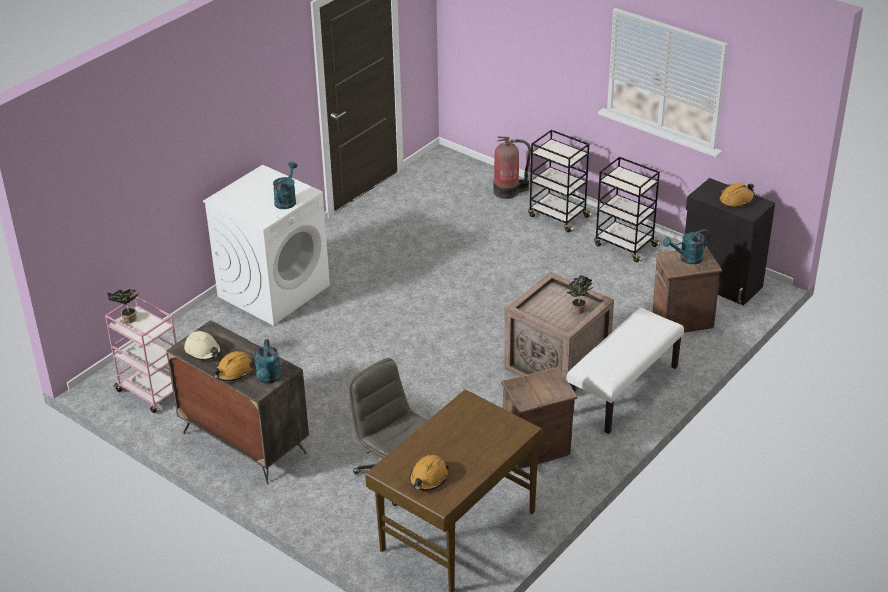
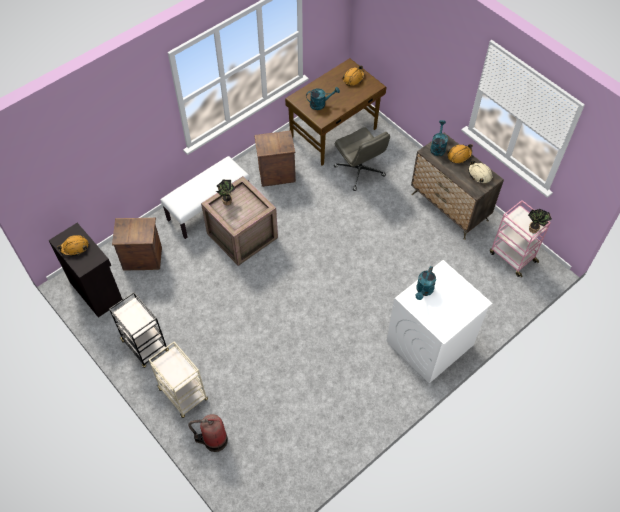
camera: 170 degrees left, 20 degrees up
black cart [528,130,592,232] -> beige cart [149,342,208,418]
turquoise watering can [663,229,710,264] -> turquoise watering can moved to [306,87,340,110]

